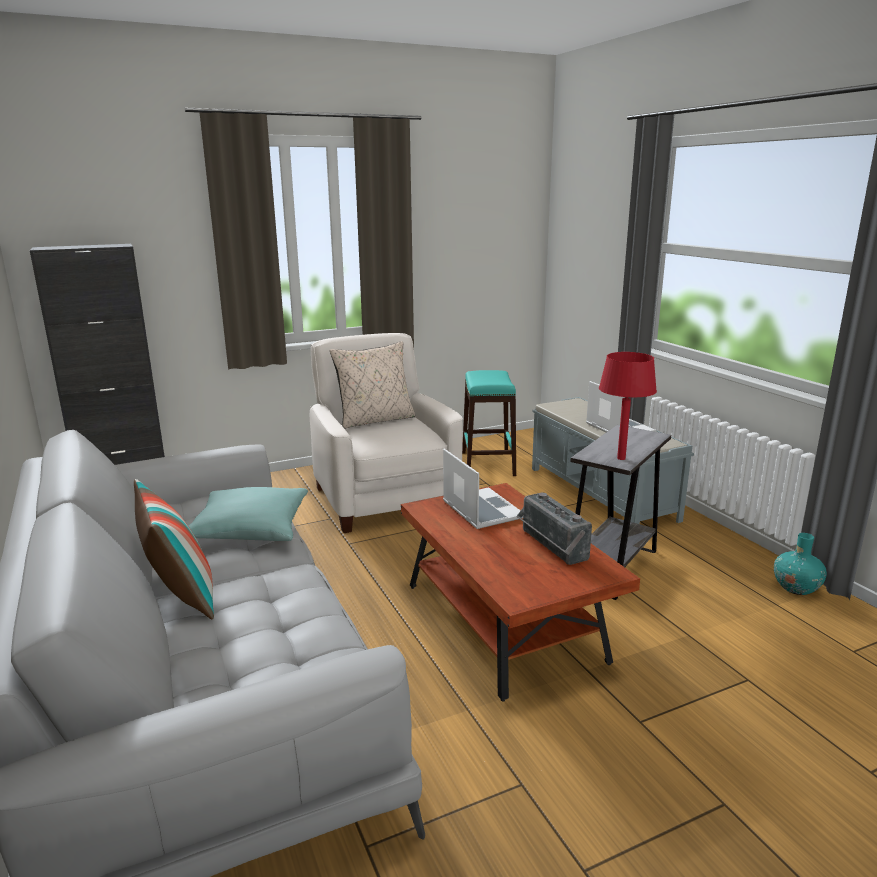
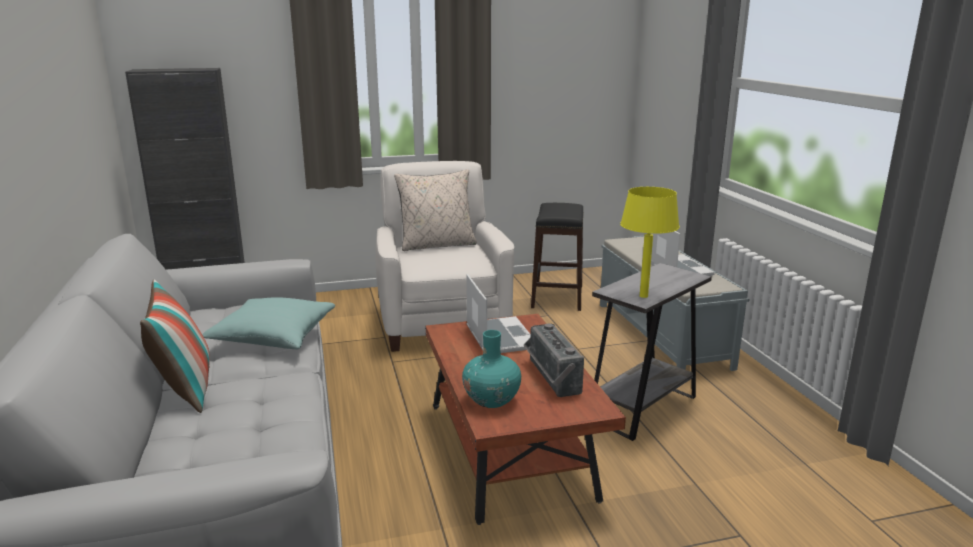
camera: 10 degrees right, 0 degrees up
turquoise stool [462,370,516,476] -> black stool [531,203,583,311]
red table lamp [599,352,657,460] -> yellow table lamp [620,187,679,298]
turquoise vase [774,533,827,595] -> turquoise vase moved to [462,330,521,408]

